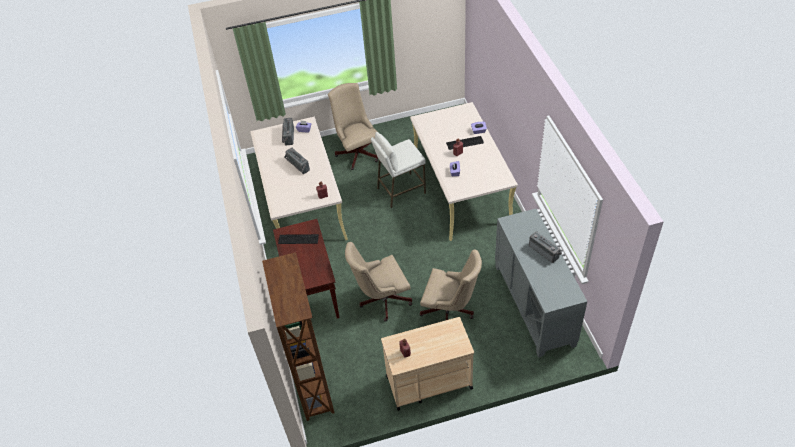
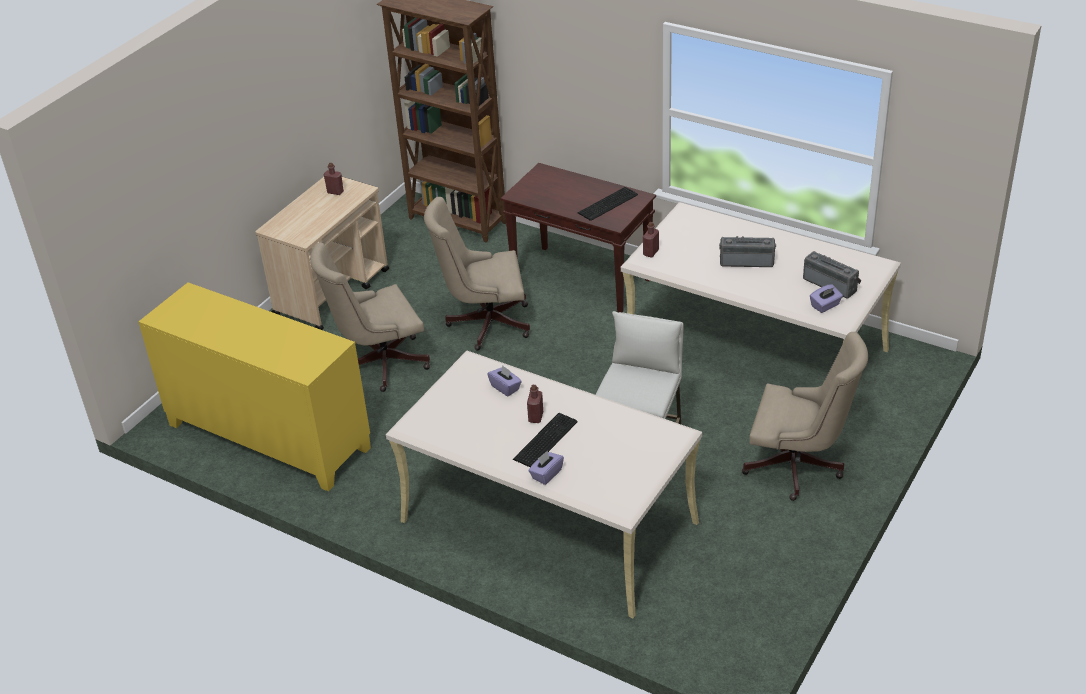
camera: 135 degrees right, 10 degrees down
beige office chair [345,242,412,322] -> beige office chair turned 120 degrees counterclockwise [424,197,530,351]
grey cabinet [495,209,588,358] -> yellow cabinet [138,282,371,492]
radio [529,231,562,263] -> none

